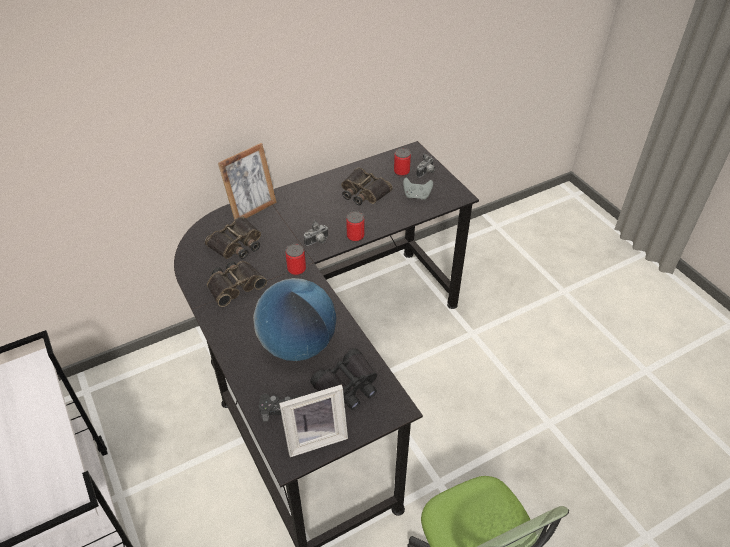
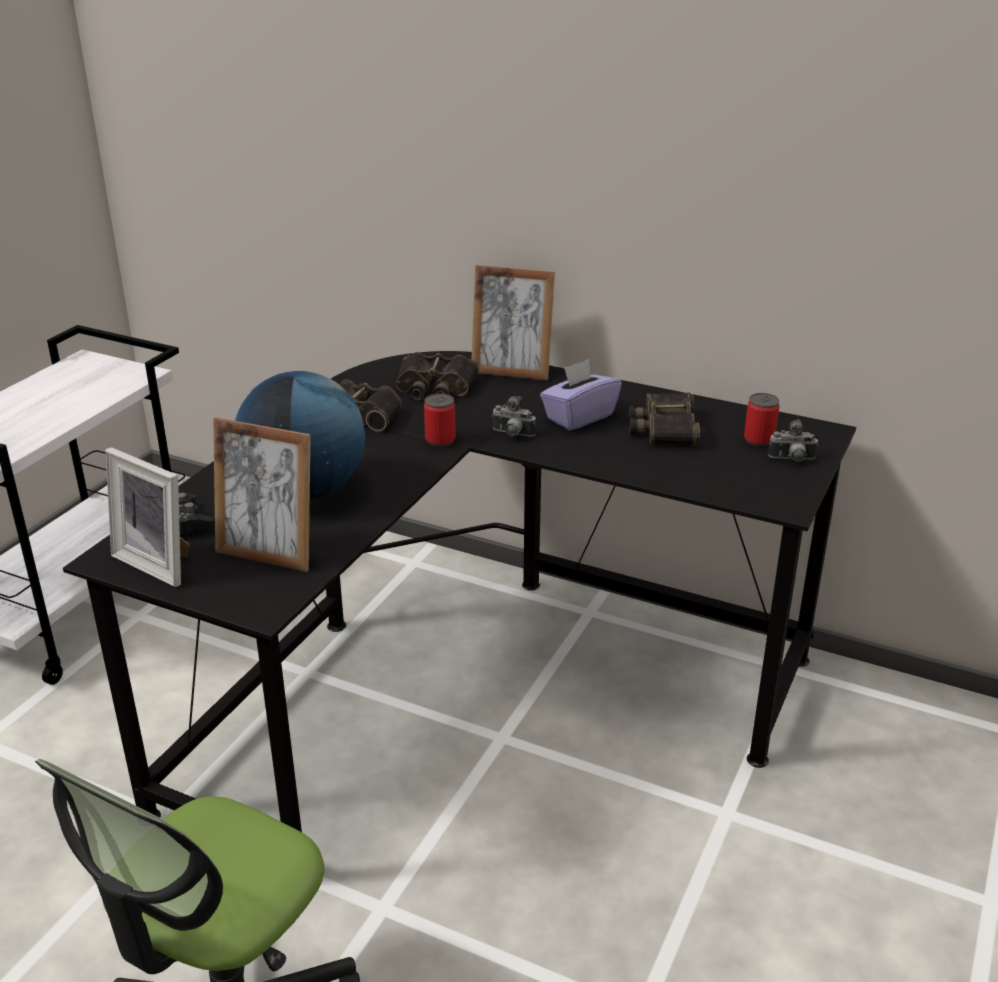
camera: 55 degrees right, 15 degrees down
black binoculars [310,348,377,410] -> picture frame [213,417,311,572]
can [346,211,364,242] -> none
grey game controller [403,178,433,200] -> none
none -> purple tissue box [540,359,622,431]

